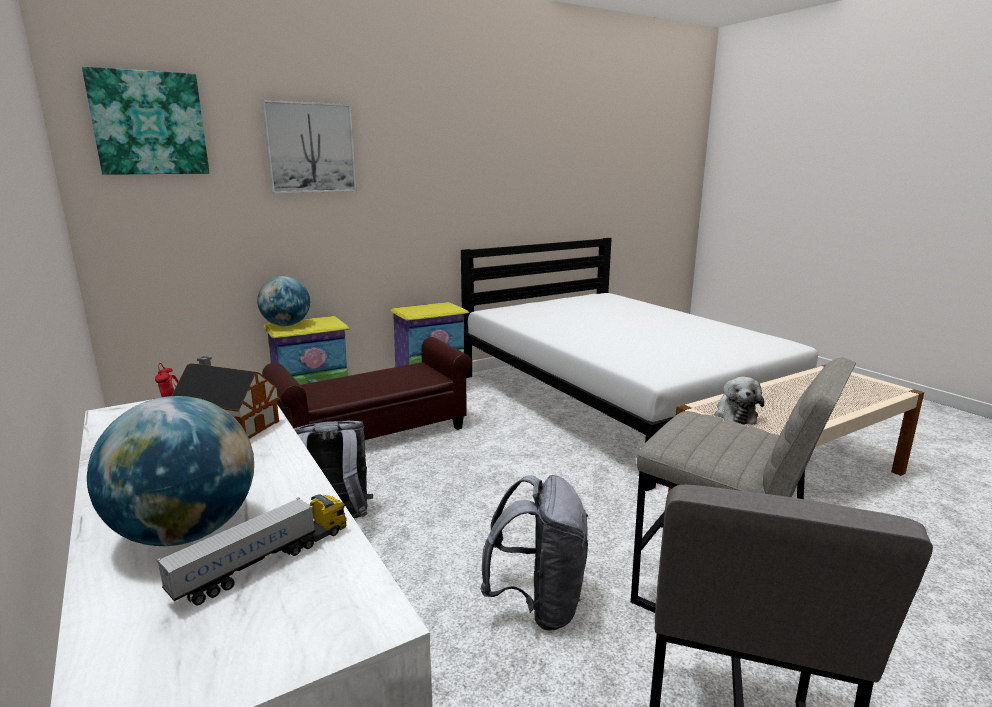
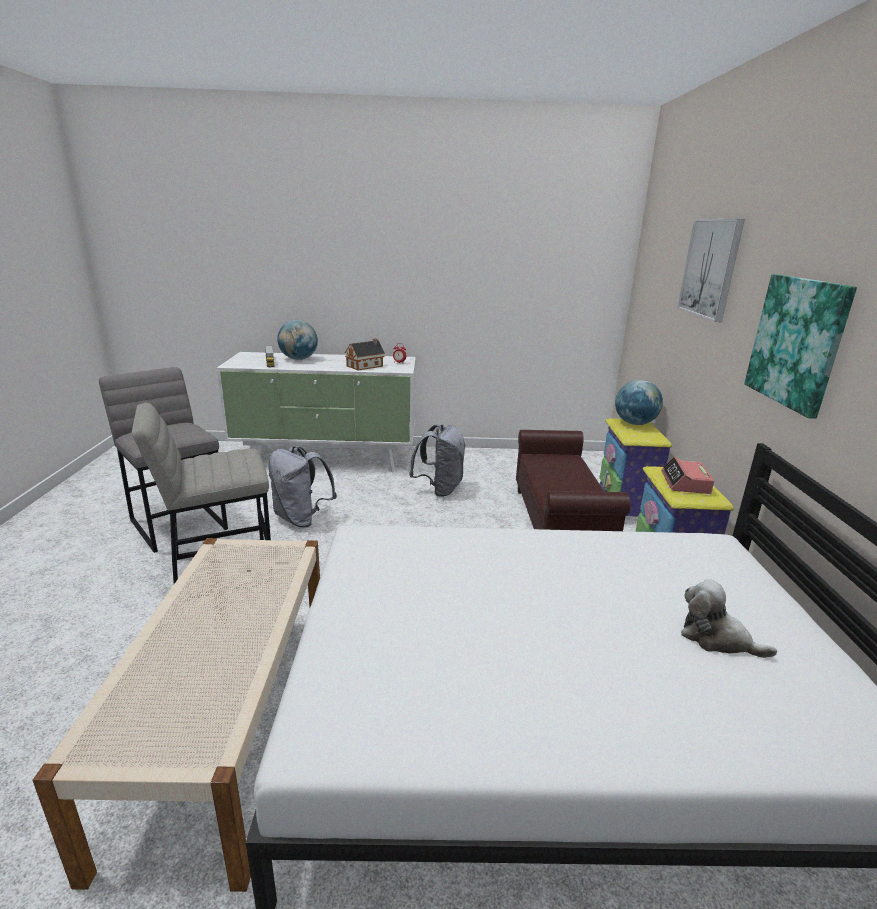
camera: 120 degrees right, 5 degrees up
picture [82,66,210,175] -> picture moved to [744,274,857,418]
plush toy [715,377,764,425] -> plush toy moved to [681,579,777,658]
none -> alarm clock [661,457,714,494]

